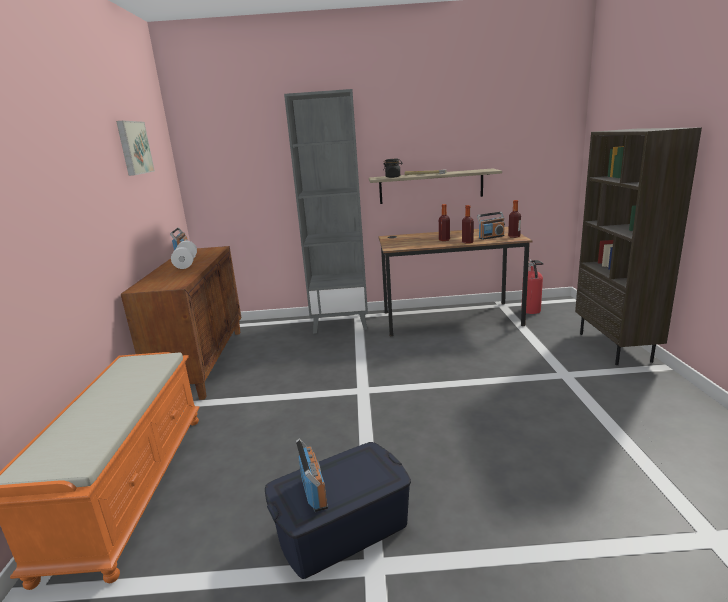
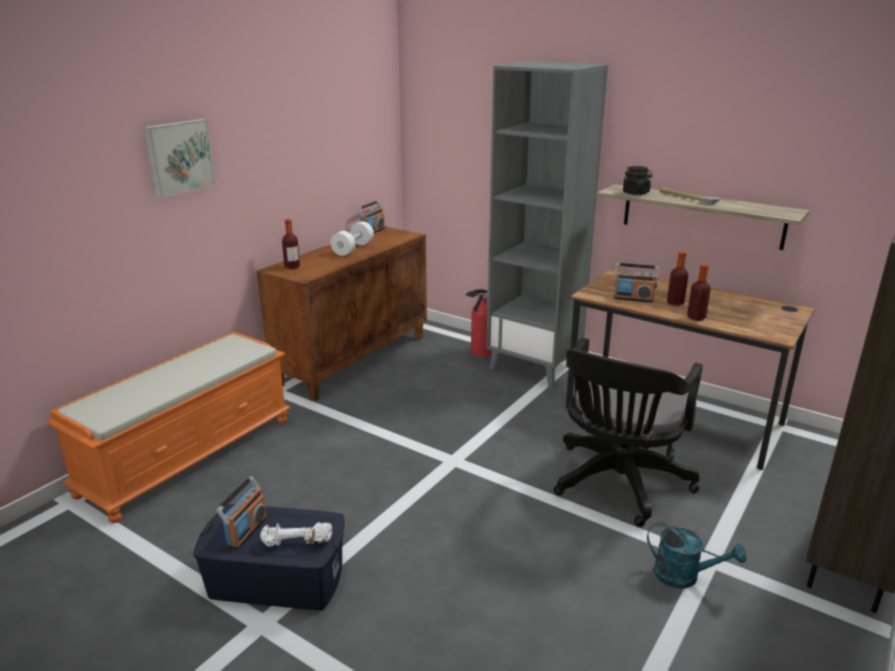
camera: 35 degrees right, 5 degrees up
picture [116,121,155,176] -> picture moved to [143,119,216,198]
radio [477,212,505,240] -> radio moved to [614,263,659,303]
bottle [508,200,521,238] -> bottle moved to [282,219,300,269]
fire extinguisher [521,260,543,314] -> fire extinguisher moved to [466,289,492,357]
none -> white dumbbell [260,522,333,547]
none -> black office chair [554,337,703,527]
none -> turquoise watering can [647,522,746,589]

